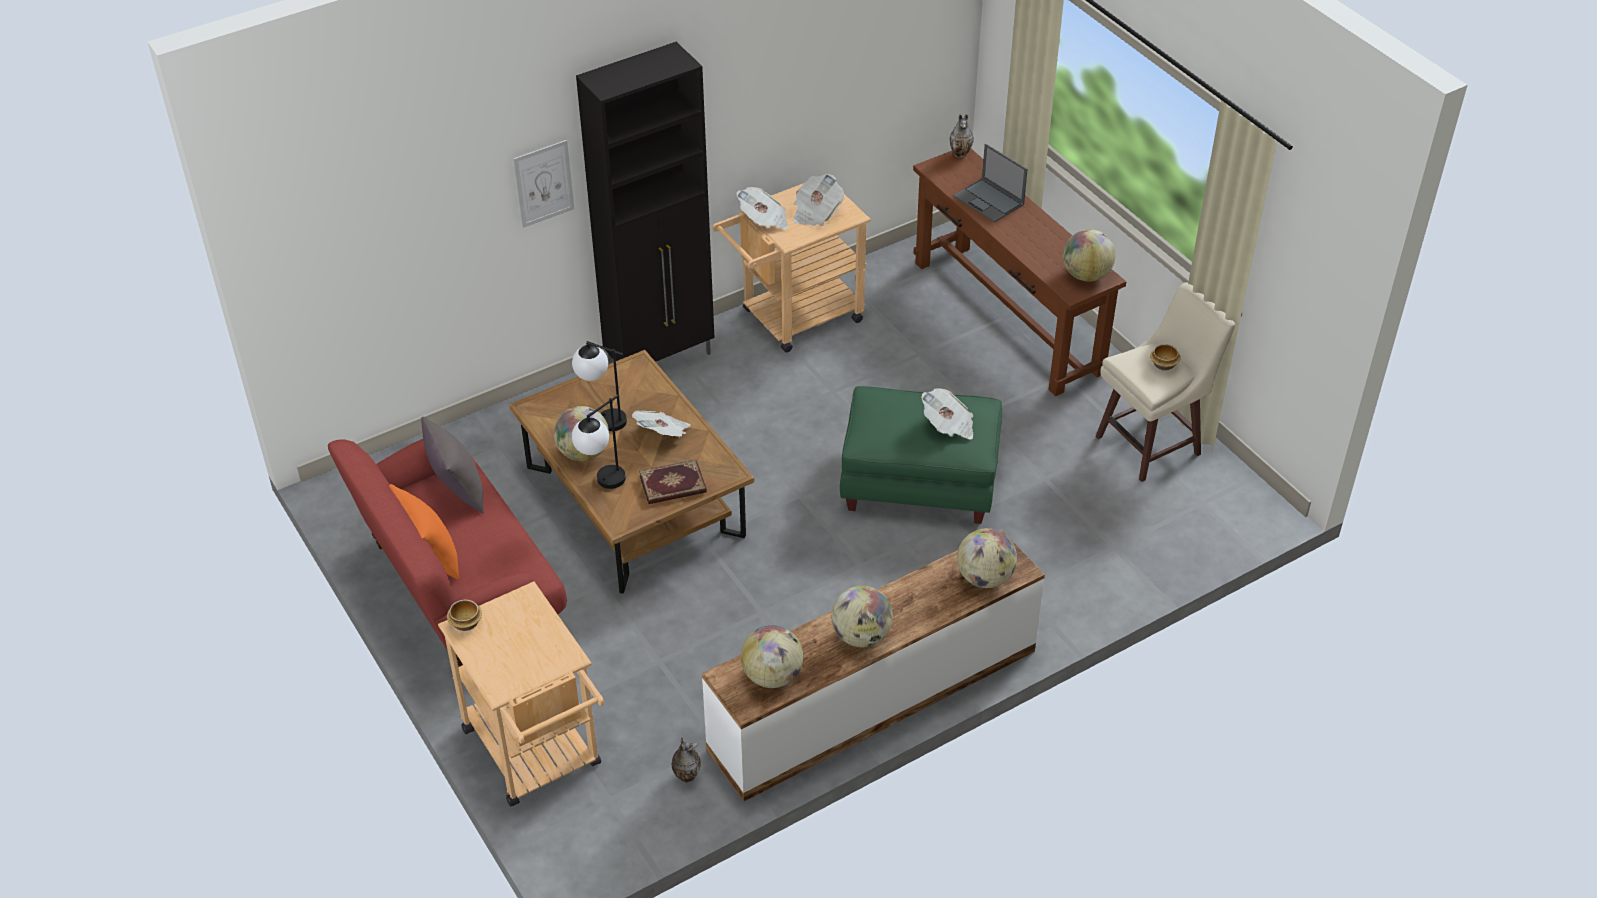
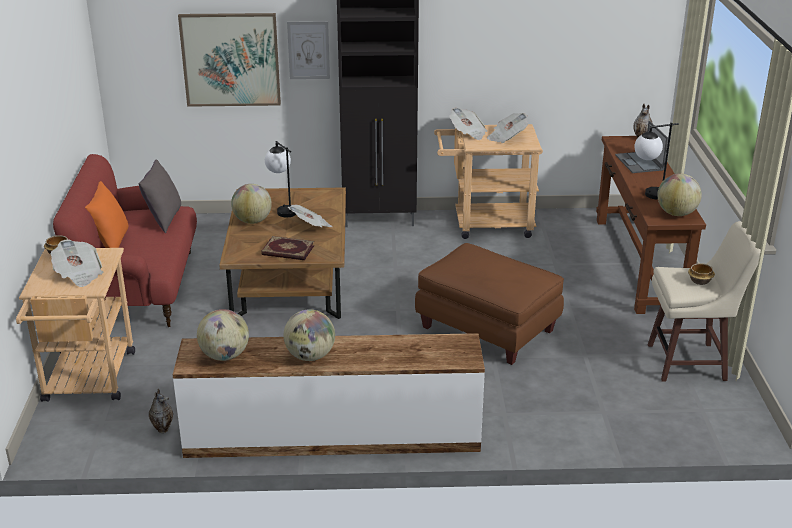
camera: 30 degrees right, 15 degrees down
table lamp [572,394,626,489] -> table lamp moved to [634,123,679,200]
green ottoman [840,386,1002,524] -> brown ottoman [415,243,564,365]
newspaper [921,388,973,439] -> newspaper moved to [50,239,104,287]
globe [957,528,1017,588] -> none
none -> picture [178,13,281,107]

